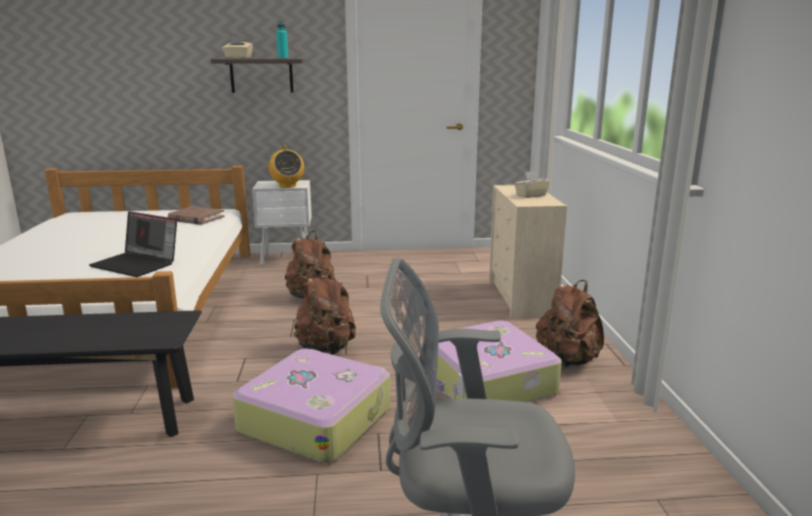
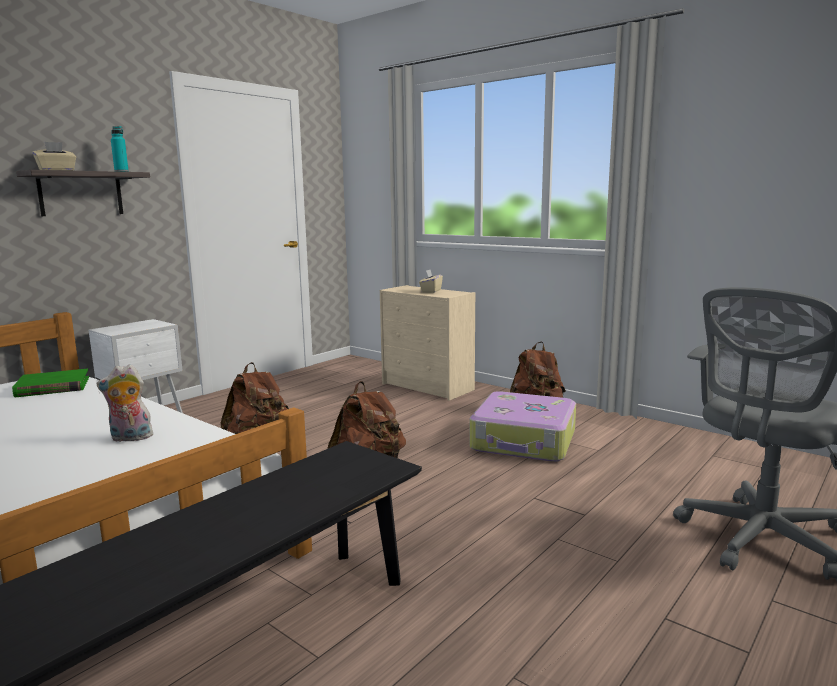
camera: 45 degrees left, 5 degrees down
laptop [89,211,177,277] -> plush toy [97,364,155,442]
brown book [168,206,225,225] -> green book [12,369,89,397]
suitcase [232,349,390,463] -> none
radio [269,145,304,188] -> none

